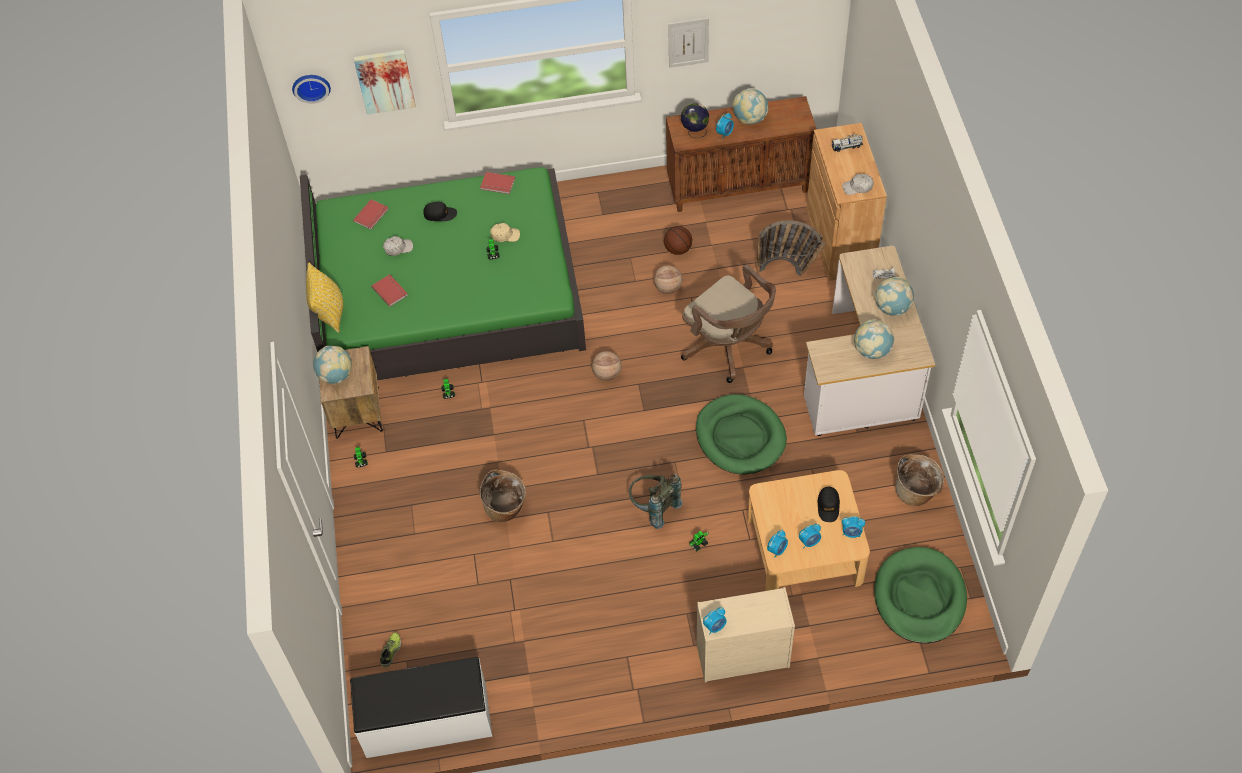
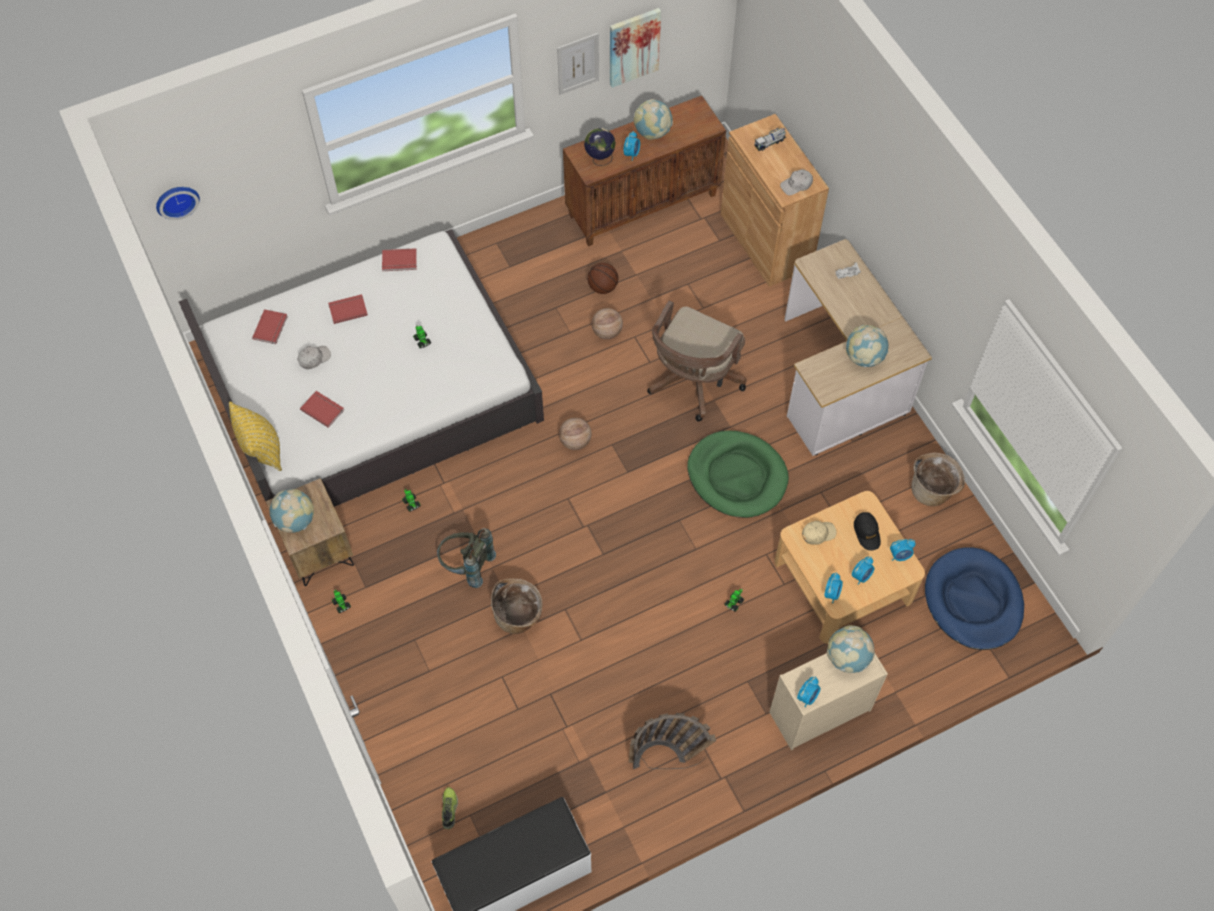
camera: 20 degrees left, 5 degrees up
green bed [300,167,586,380] -> white bed [179,229,544,507]
picture [354,50,416,115] -> picture moved to [610,8,661,88]
black cap [423,202,457,221] -> red book [328,294,368,324]
beige cap [490,223,520,242] -> beige cap moved to [802,521,837,545]
grey backpack [629,474,683,529] -> grey backpack moved to [437,528,496,588]
brown office chair [681,264,776,383] -> brown office chair turned 90 degrees clockwise [647,301,747,421]
basket [757,220,825,276] -> basket moved to [629,713,716,769]
globe [874,277,914,316] -> globe moved to [827,625,875,673]
green dog bed [874,547,967,644] -> blue dog bed [925,547,1024,650]

